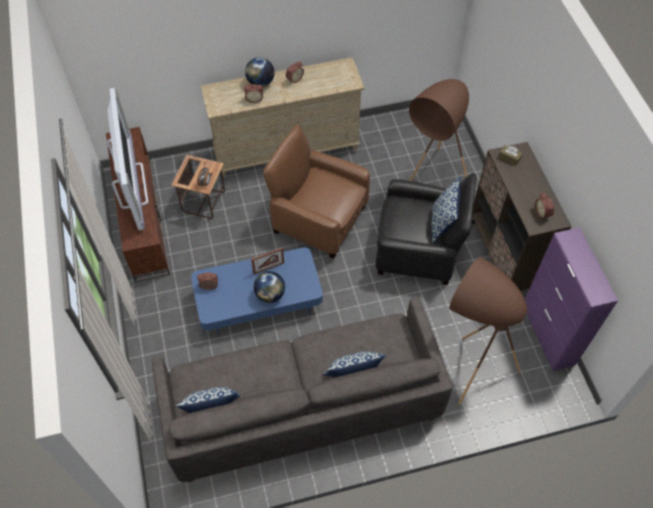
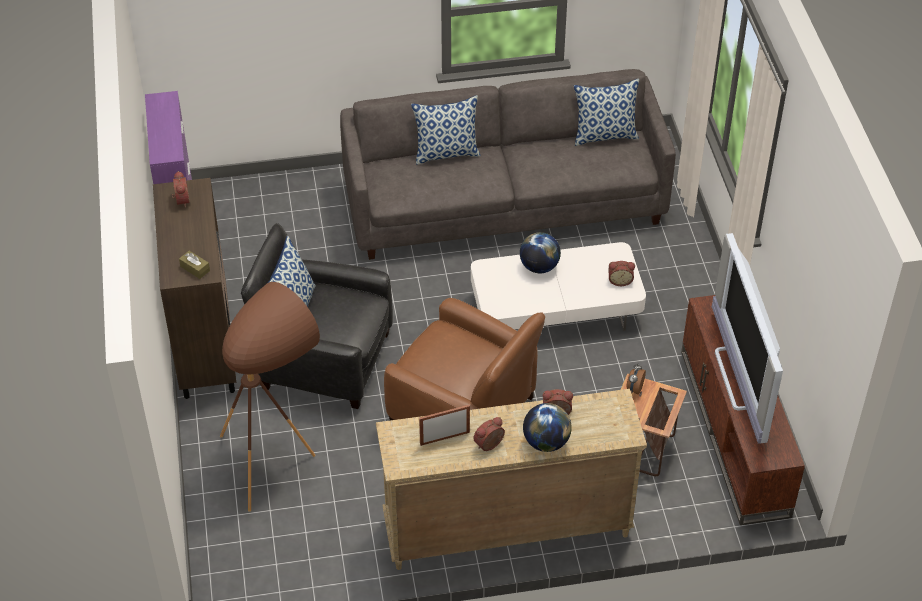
camera: 175 degrees left, 10 degrees down
blue coffee table [191,247,323,336] -> white coffee table [471,242,646,331]
picture frame [251,248,284,274] -> picture frame moved to [419,405,470,446]
brown floor lamp [449,257,527,405] -> none

